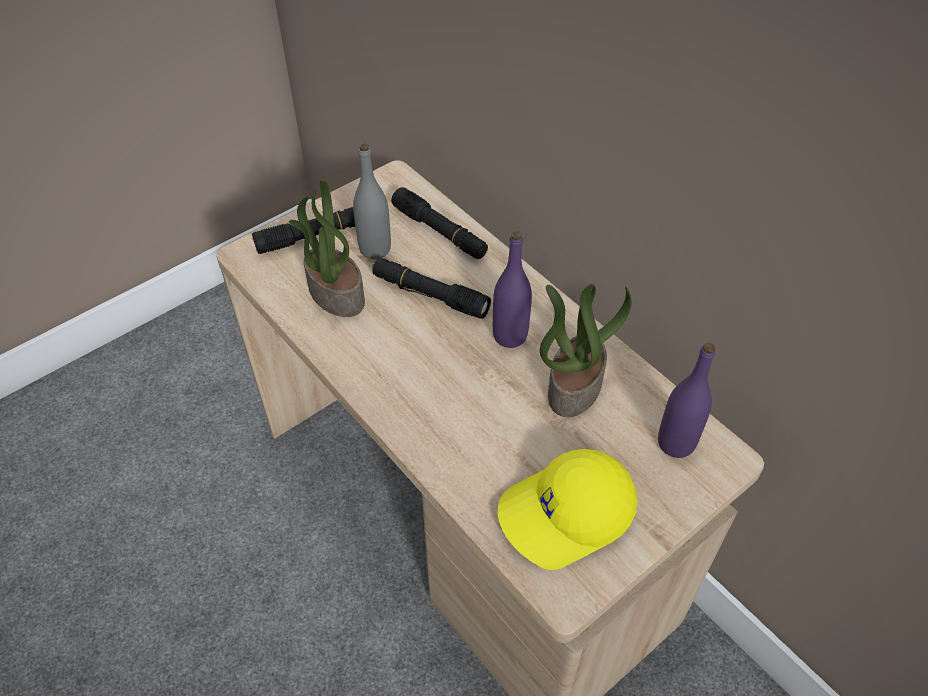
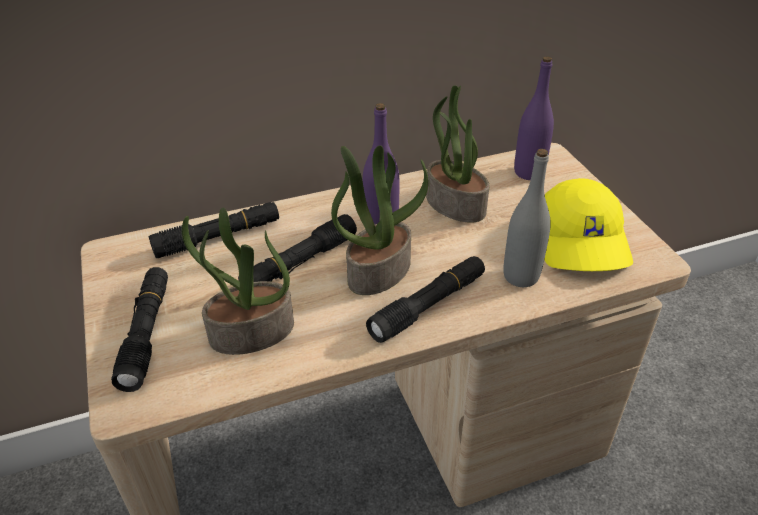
camera: 70 degrees left, 10 degrees down
grey bottle [353,144,391,259] -> grey bottle moved to [503,149,551,287]
none -> potted plant [331,145,429,295]
none -> black flashlight [366,256,485,343]

